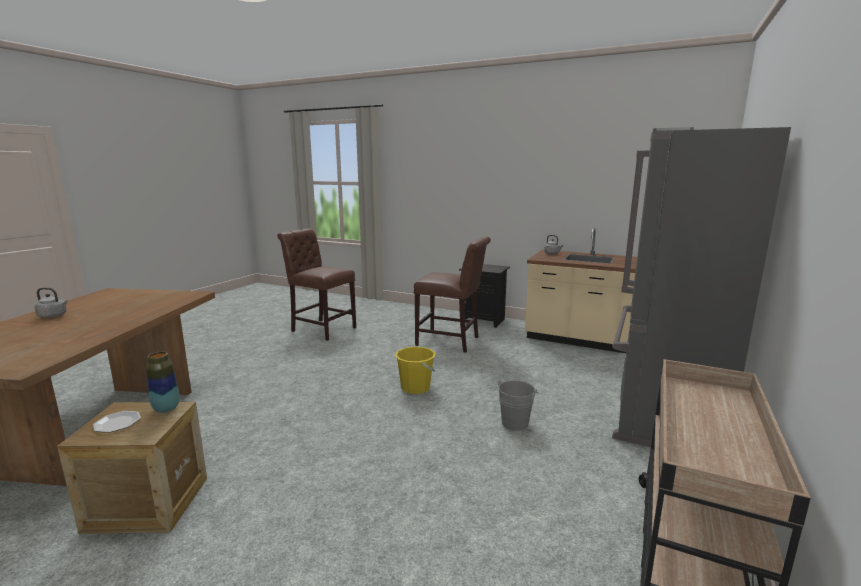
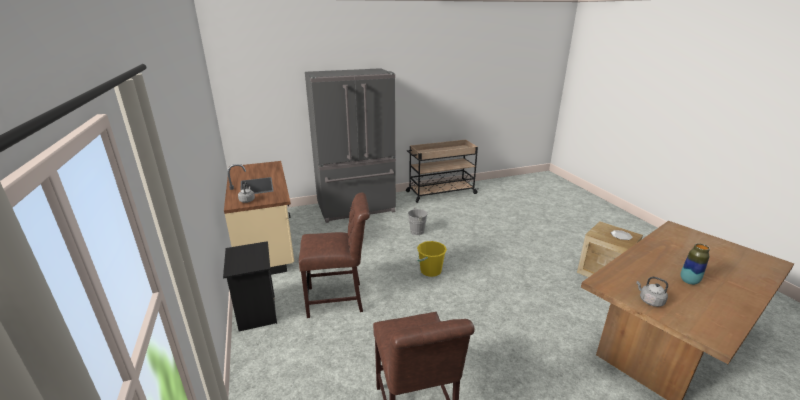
camera: 135 degrees left, 10 degrees up
grey kettle [35,288,68,318] -> grey kettle moved to [637,277,668,307]
vase [146,352,180,413] -> vase moved to [680,243,710,285]
brown chair [414,236,491,353] -> brown chair turned 105 degrees clockwise [299,193,370,318]

